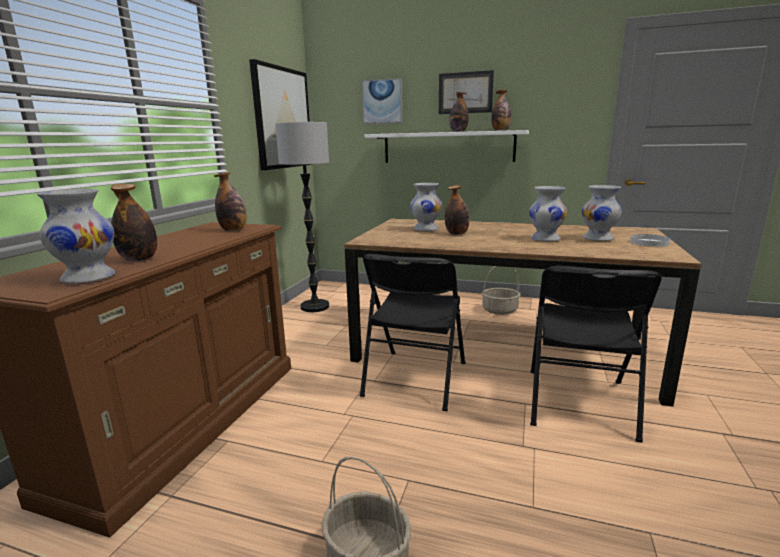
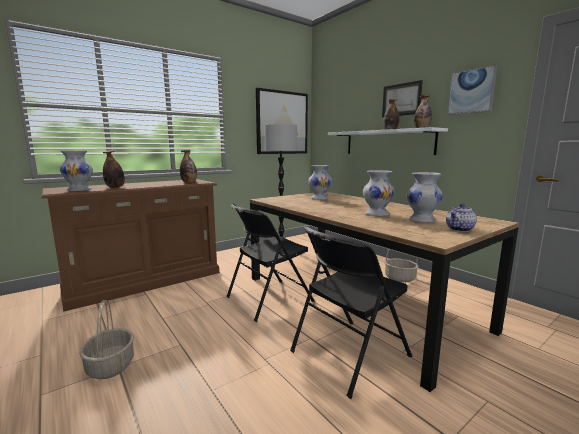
camera: 35 degrees right, 5 degrees down
picture [362,78,402,124] -> picture moved to [447,65,497,115]
bottle [445,185,469,235] -> none
white plate [630,234,671,247] -> teapot [446,204,477,232]

